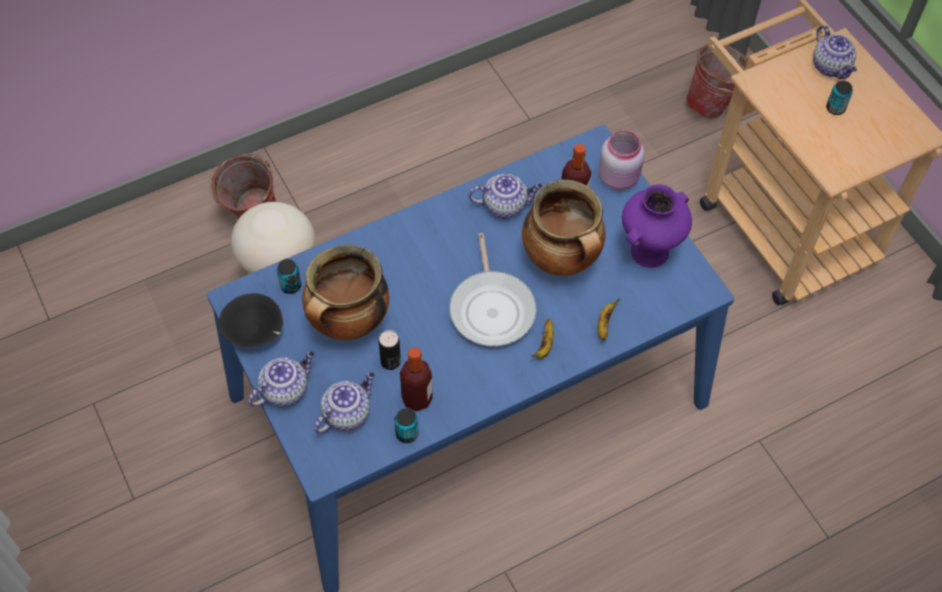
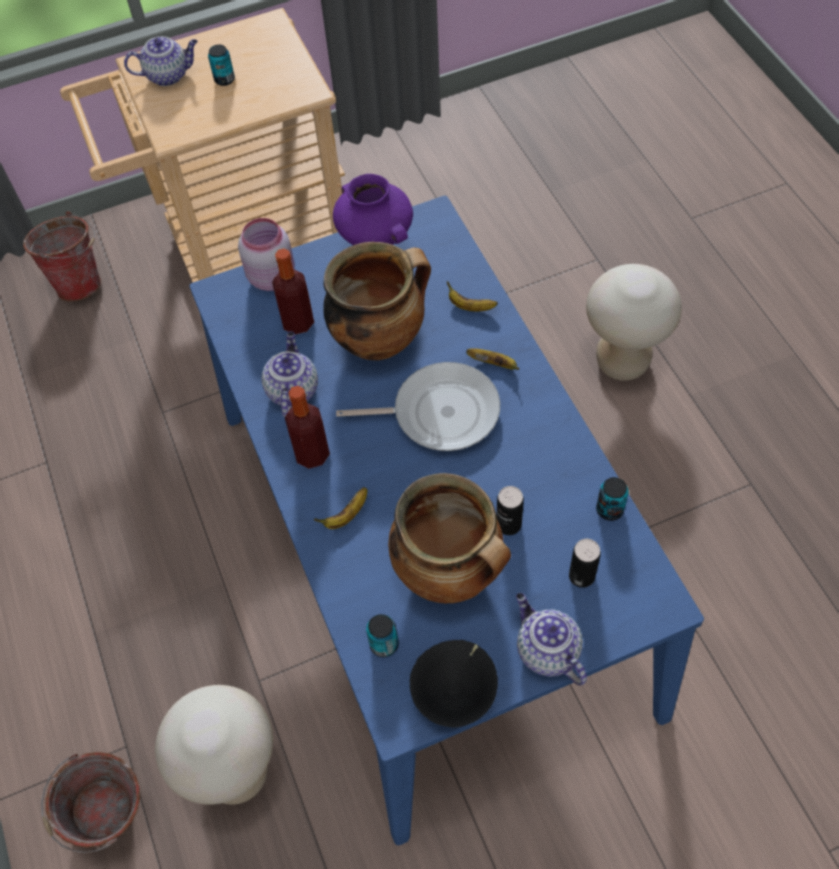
camera: 80 degrees left, 0 degrees up
teapot [314,372,375,433] -> can [569,539,601,588]
bottle [400,347,433,412] -> bottle moved to [285,386,330,468]
none -> banana [313,487,367,529]
none -> beige stool [586,264,682,381]

